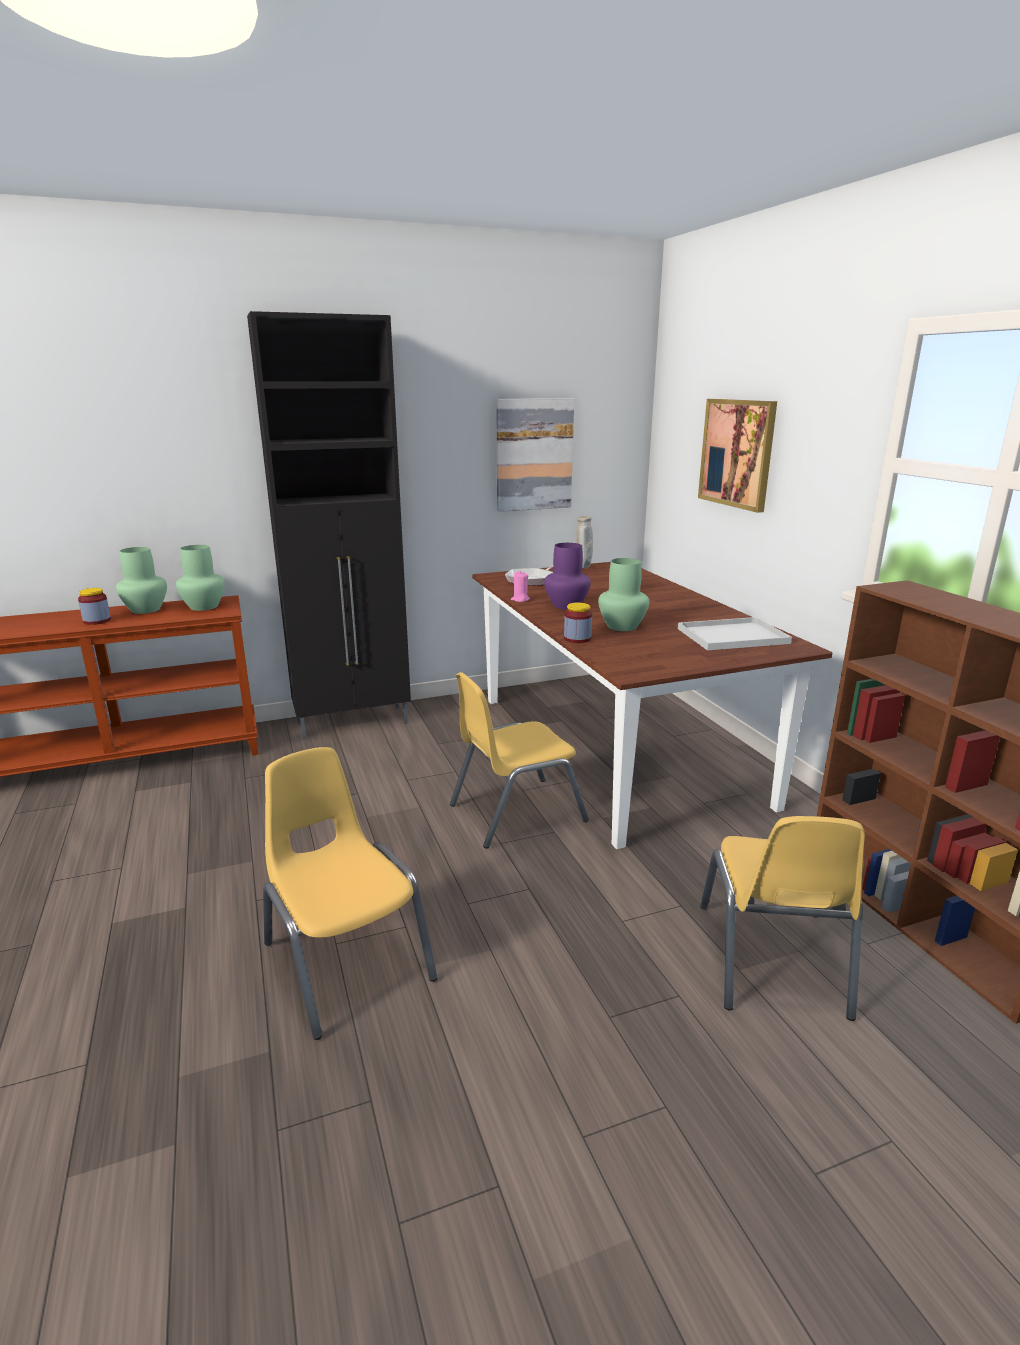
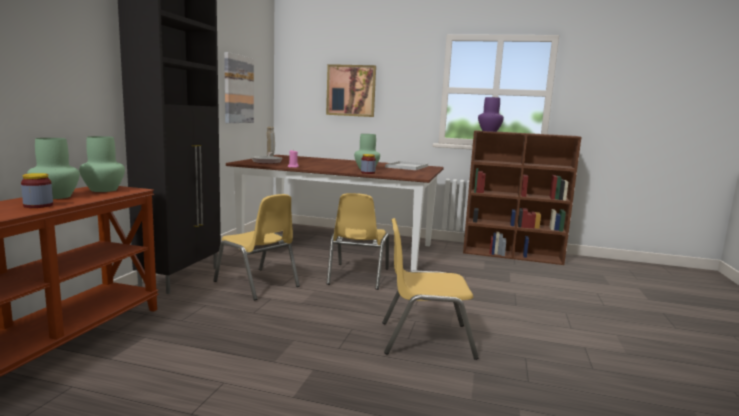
camera: 55 degrees left, 10 degrees down
purple vase [544,543,591,610] -> purple vase moved to [478,97,504,132]
yellow chair [700,816,865,1021] -> yellow chair moved to [213,194,300,300]

